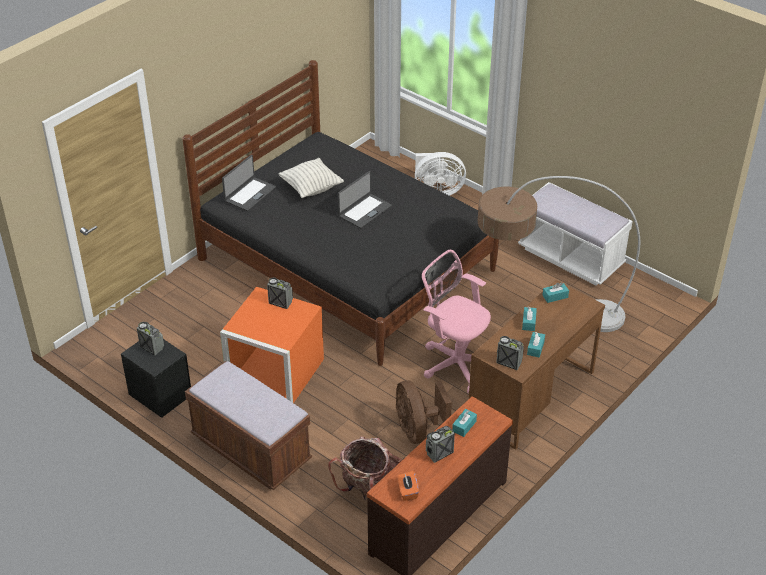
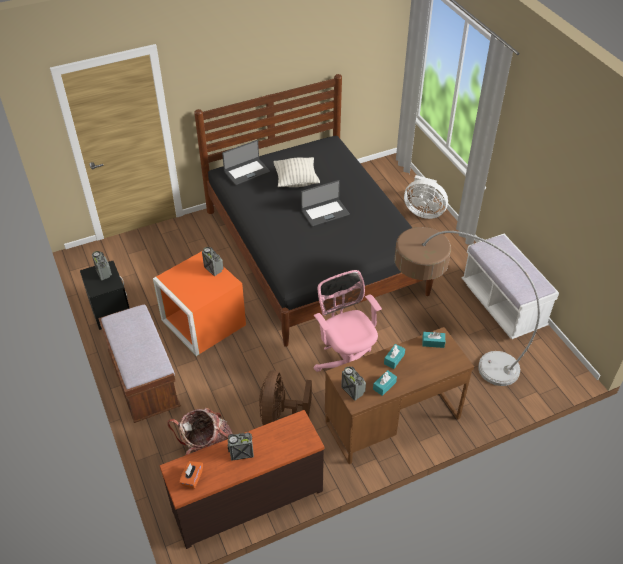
camera: 25 degrees right, 5 degrees up
turquoise tissue box [452,409,477,437] -> none

